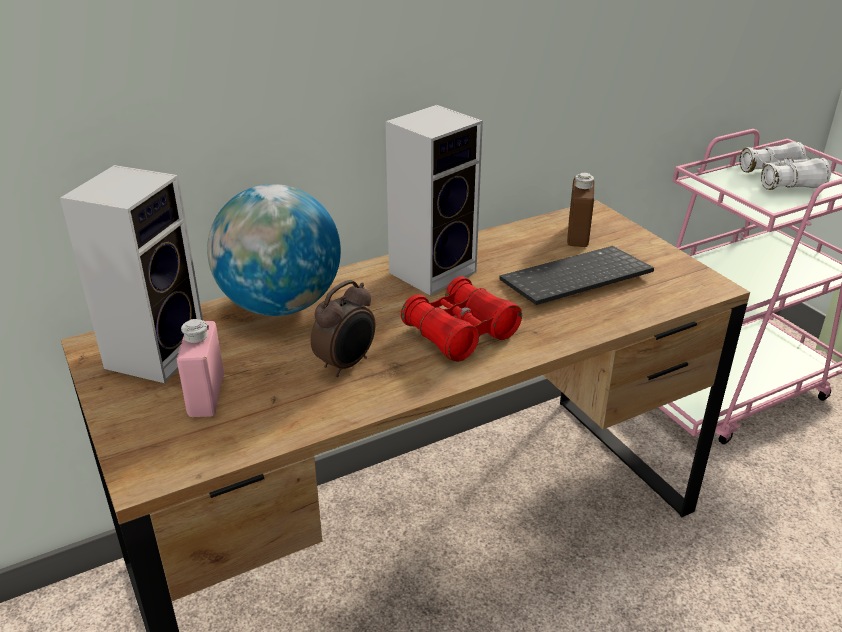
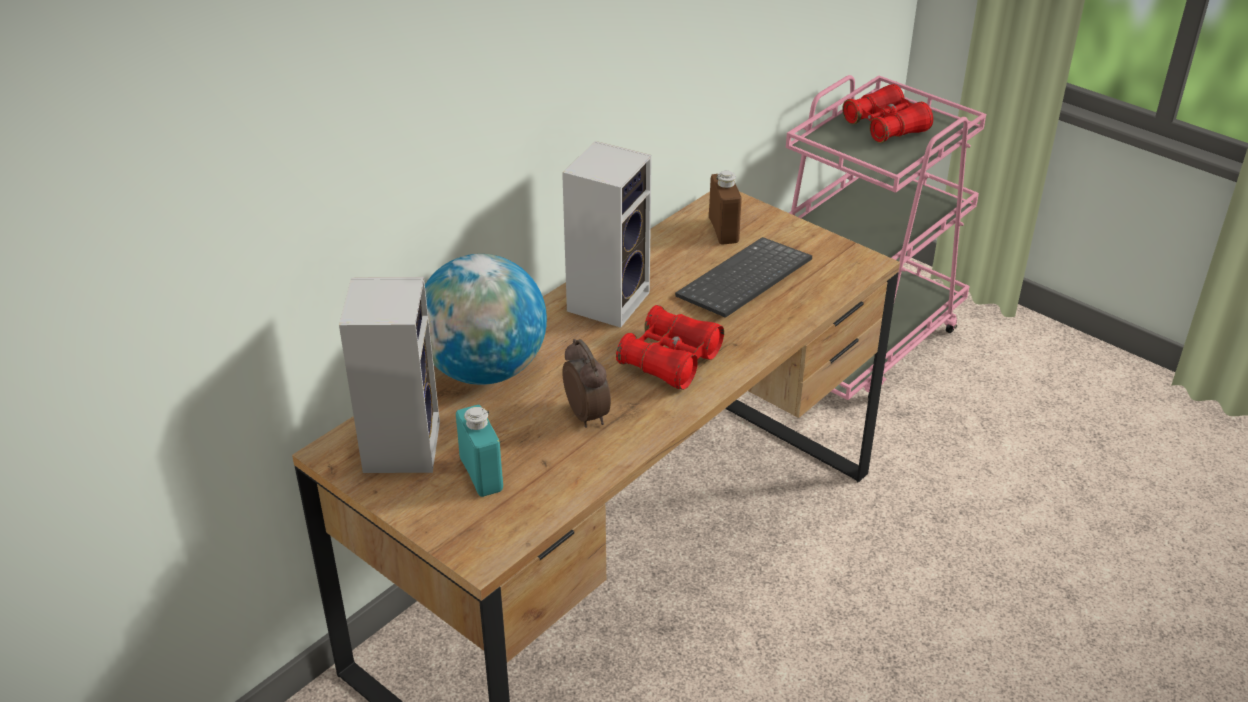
camera: 20 degrees left, 5 degrees up
pink bottle [177,319,224,417] -> turquoise bottle [456,405,503,497]
alarm clock [311,280,375,377] -> alarm clock turned 45 degrees counterclockwise [562,339,611,428]
white binoculars [740,142,831,190] -> red binoculars [842,84,933,143]

